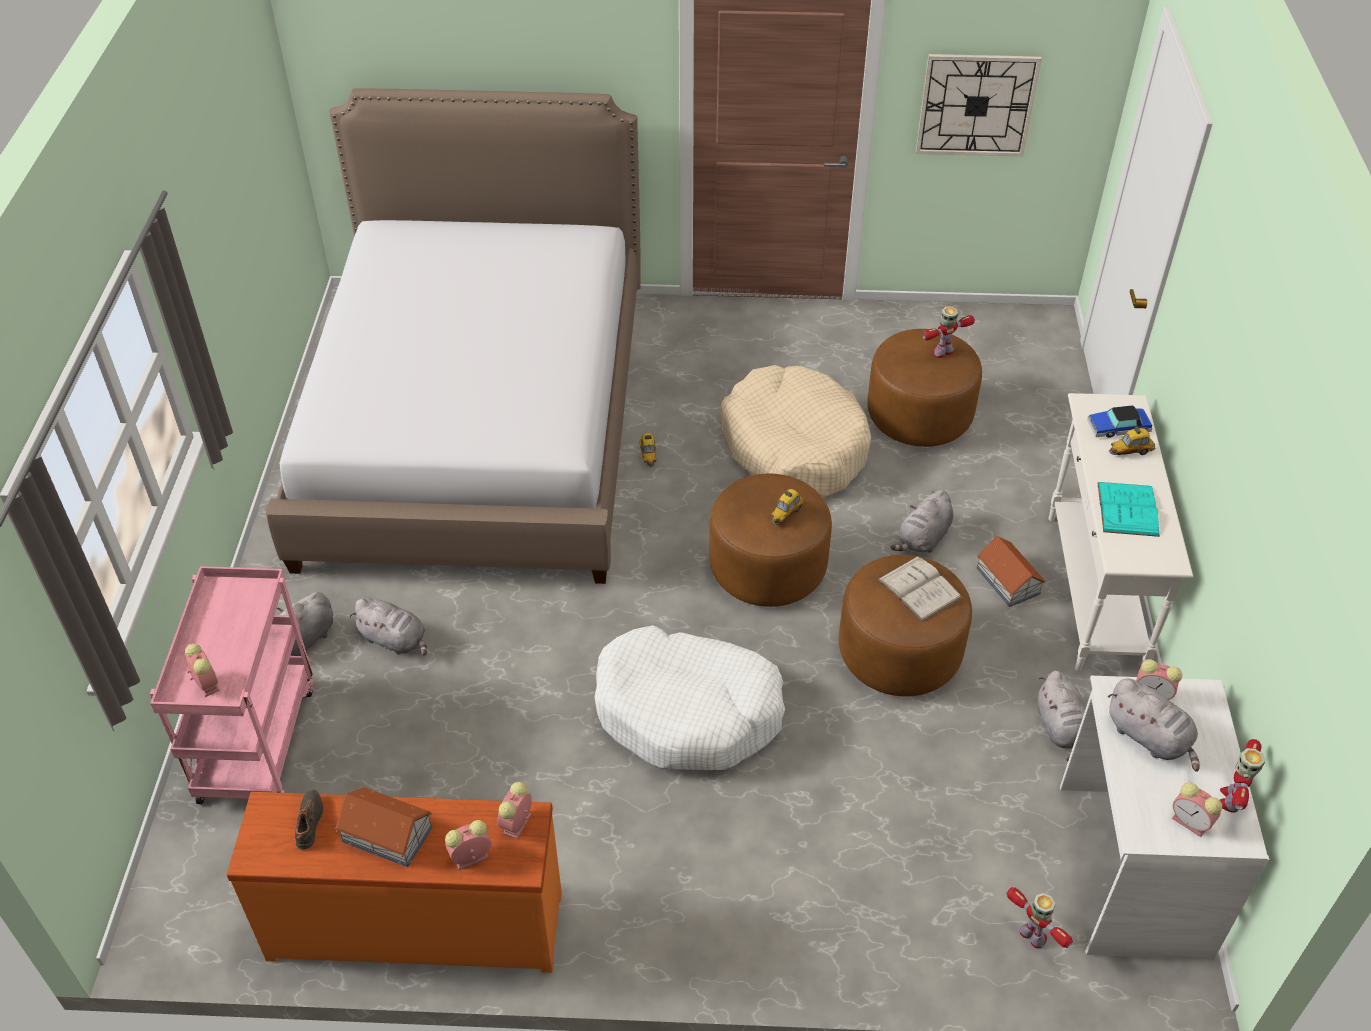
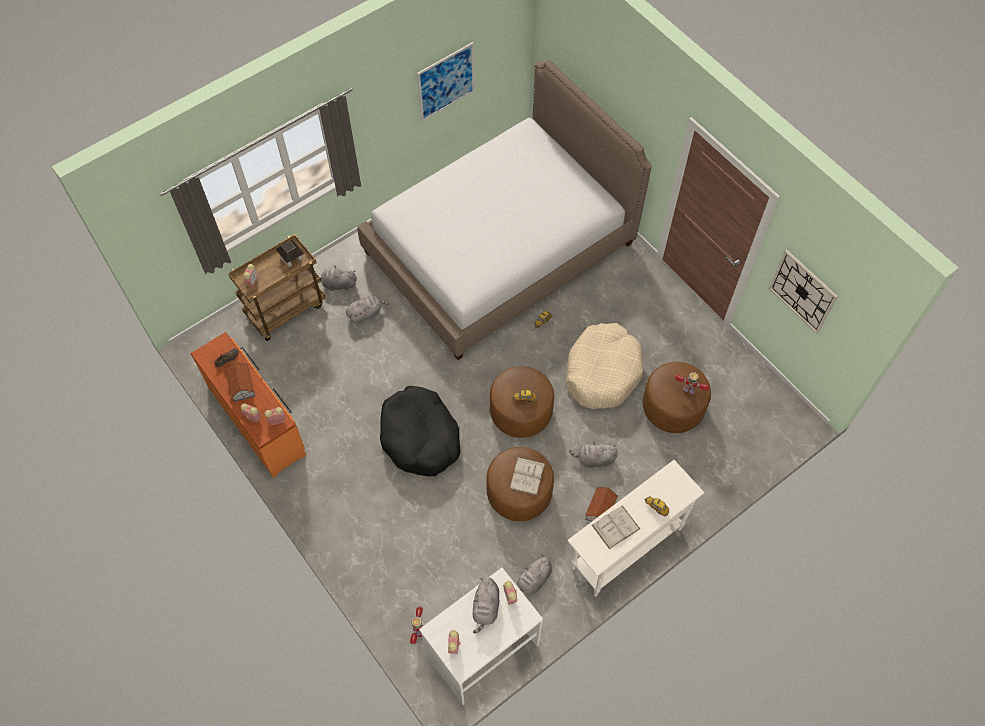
camera: 50 degrees right, 15 degrees up
pink cart [150,566,313,804] -> brown cart [228,234,326,341]
grey plush toy [350,598,427,656] -> grey plush toy turned 105 degrees counterclockwise [346,295,390,322]
white dog bed [594,625,785,770] -> black dog bed [380,386,460,476]
toy car [1087,405,1152,438] -> none
turquoise book [1097,482,1160,537] -> white book [592,505,640,549]
toy robot [1220,739,1265,813] -> none
none -> toy house [276,240,304,267]
none -> picture [417,42,475,122]

